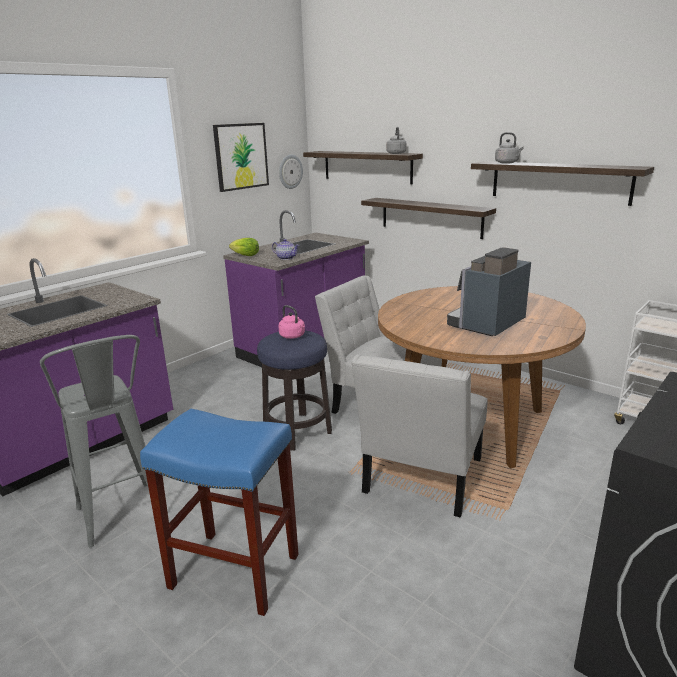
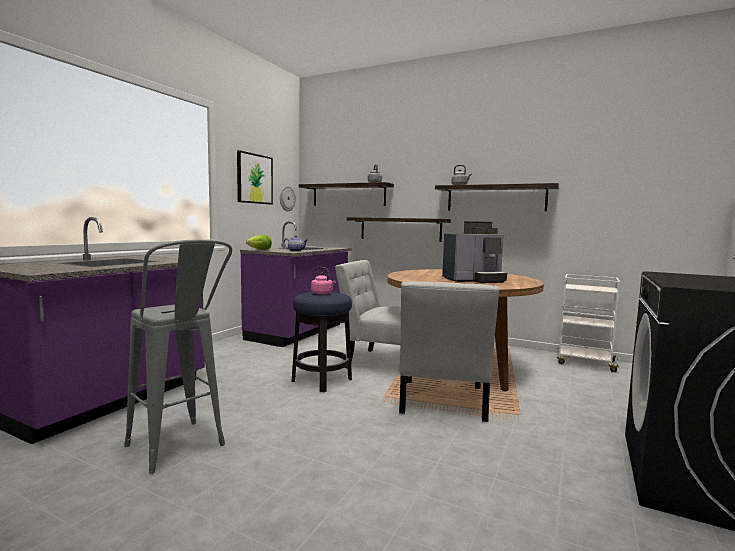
camera: 15 degrees left, 15 degrees down
blue stool [140,409,299,616] -> none
coffee machine [447,247,531,336] -> coffee machine turned 135 degrees counterclockwise [442,221,507,283]

